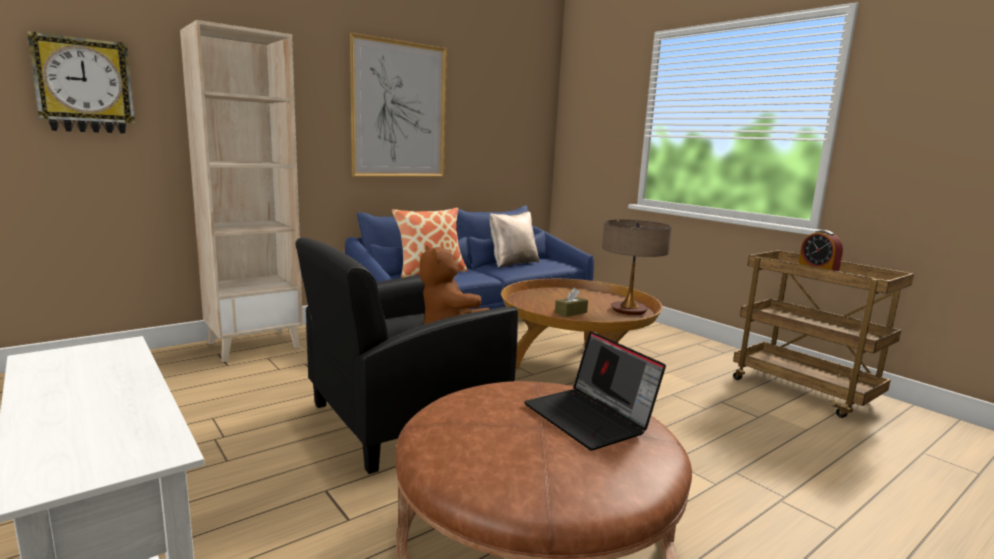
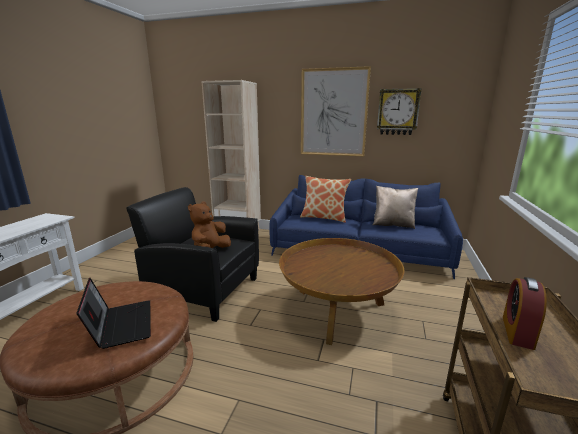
camera: 55 degrees right, 5 degrees up
wall clock [27,31,135,134] -> wall clock moved to [377,88,422,135]
laptop [524,331,666,450] -> laptop turned 135 degrees clockwise [76,278,151,349]
brown tissue box [555,288,588,317] -> none
table lamp [602,220,672,315] -> none

